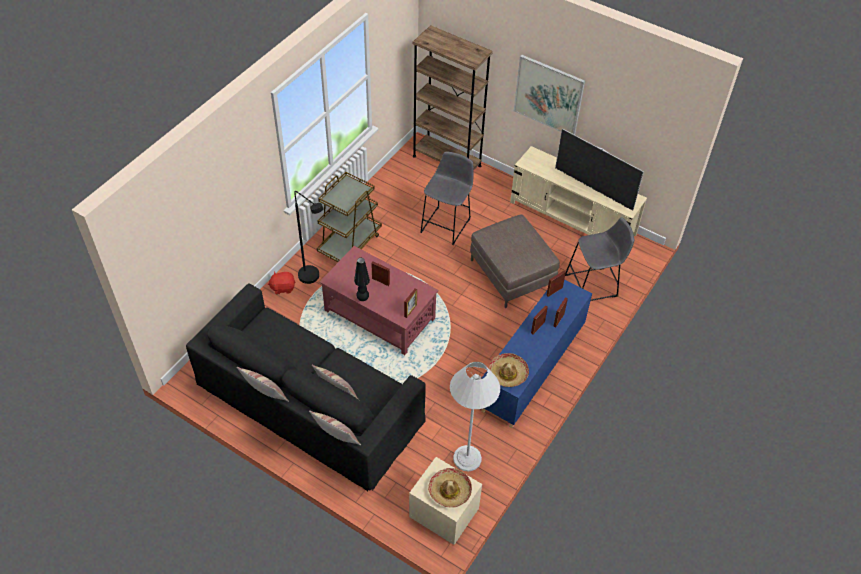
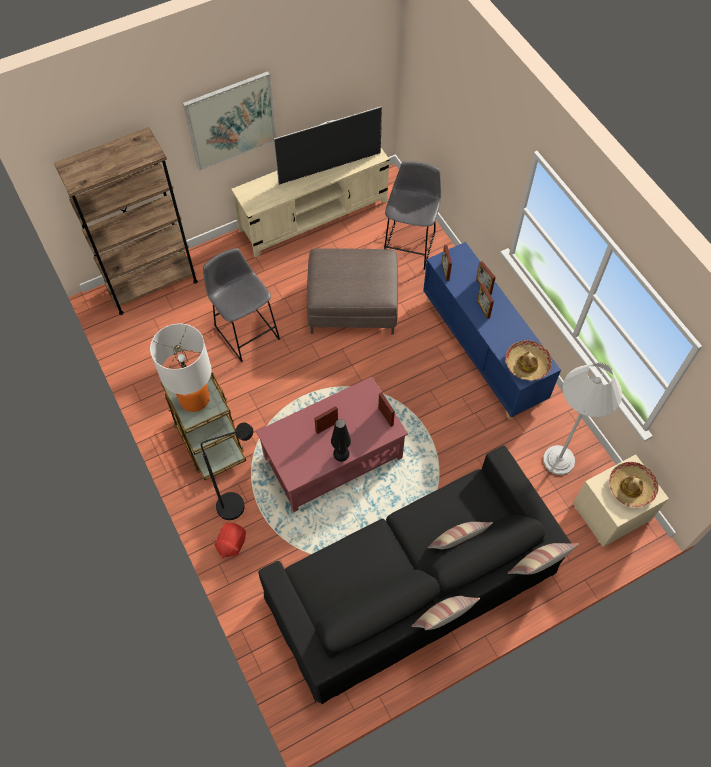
camera: 60 degrees left, 10 degrees up
none -> table lamp [150,323,211,412]

